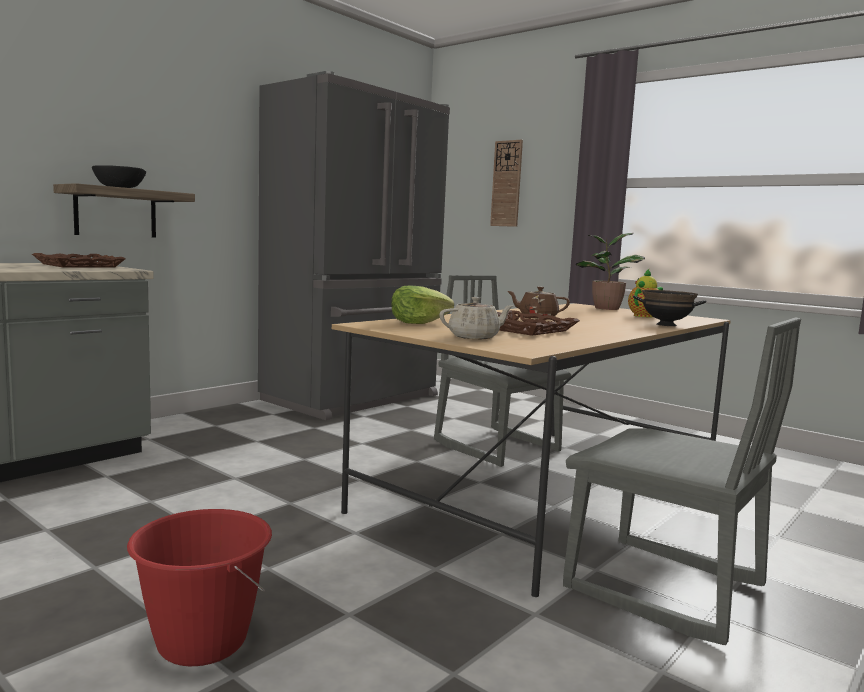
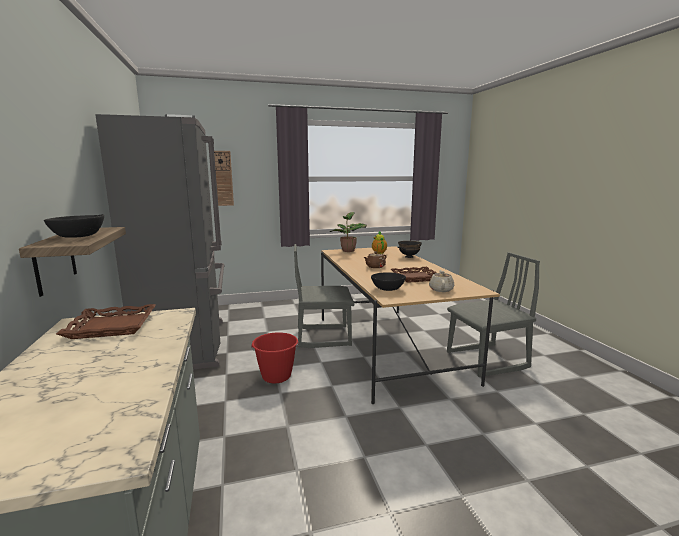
camera: 55 degrees left, 5 degrees up
red bucket [127,509,272,666] -> red bucket moved to [251,332,299,383]
lettuce [391,285,454,324] -> black bowl [371,272,406,291]

